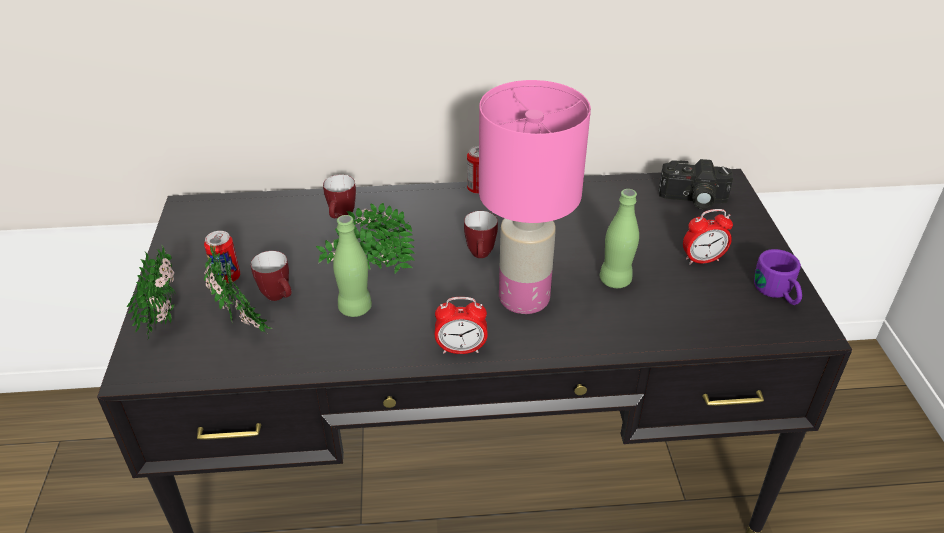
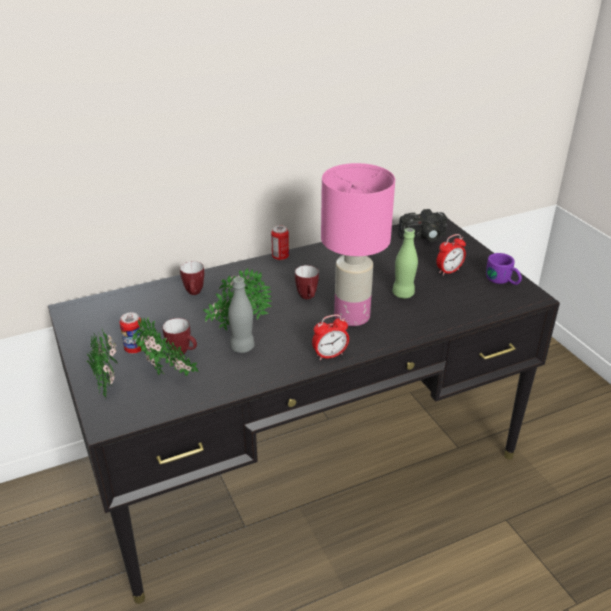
camera: 20 degrees left, 5 degrees down
green bottle [333,215,372,317] -> grey bottle [228,277,254,353]

